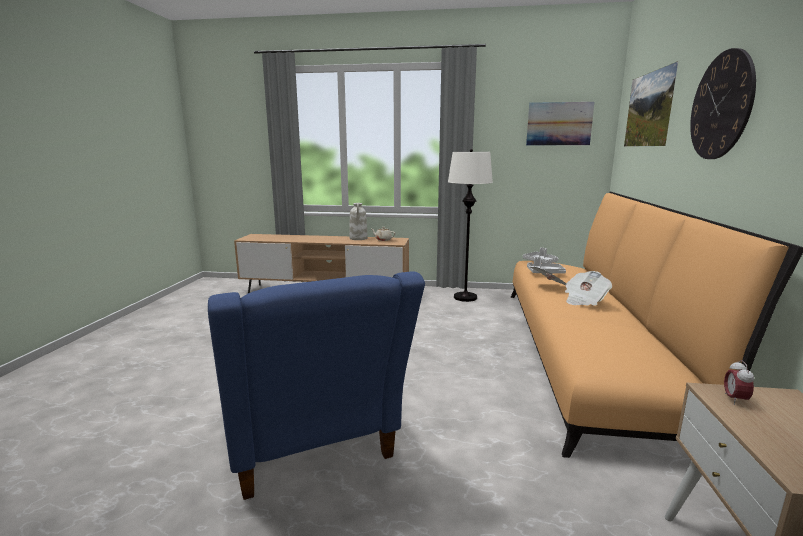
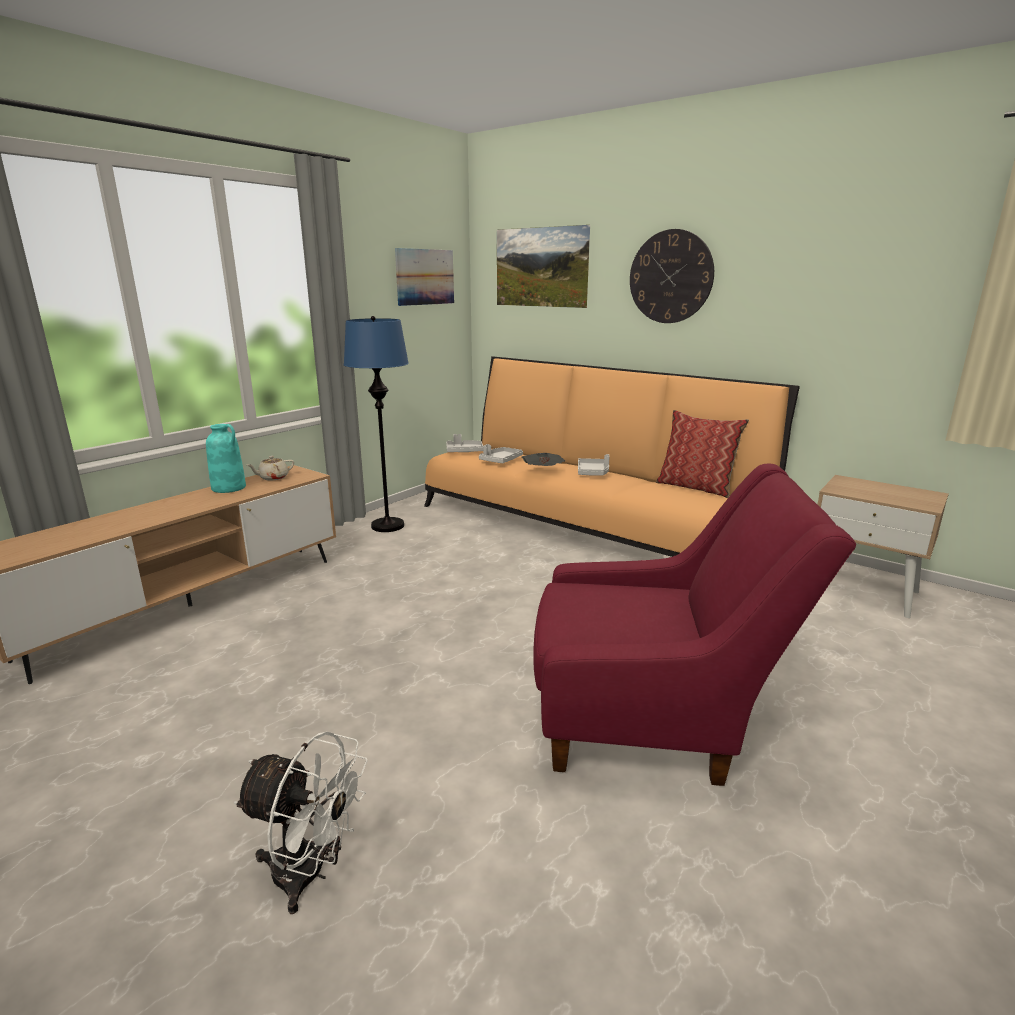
camera: 60 degrees left, 5 degrees up
blue armchair [208,271,425,500] -> red armchair [533,464,856,786]
white vase [349,203,368,240] -> turquoise vase [206,424,246,493]
white floor lamp [448,149,493,302] -> blue floor lamp [343,316,409,532]
newspaper [565,271,612,306] -> grey tray [578,454,610,476]
alarm clock [724,360,754,405] -> none
none -> white fan [234,732,368,914]
none -> pillow [656,410,749,498]

